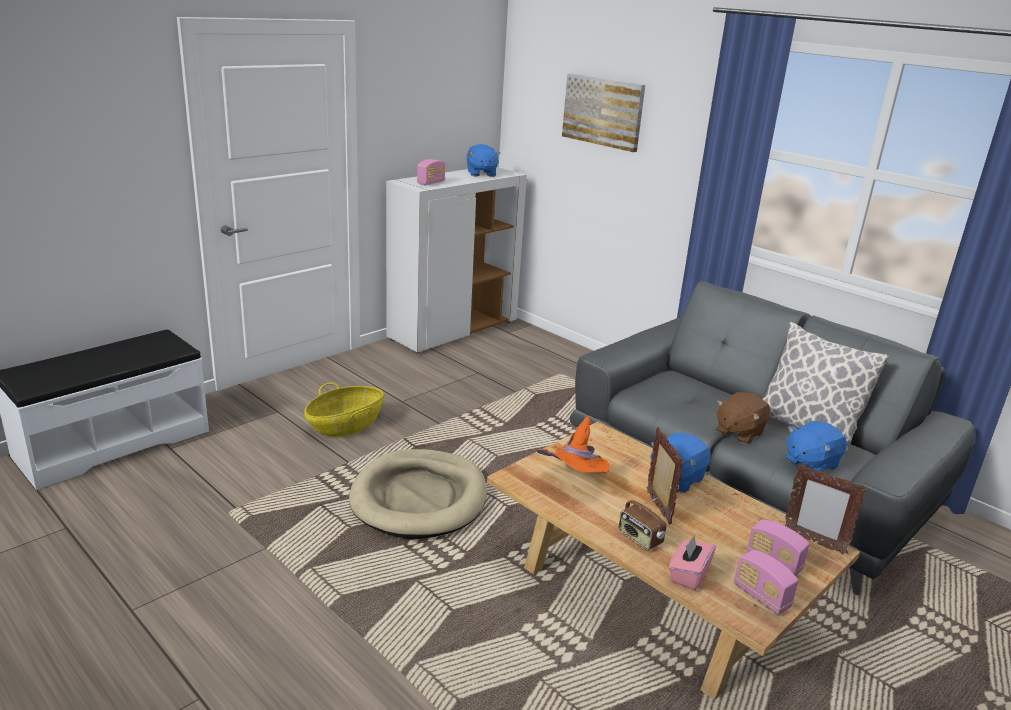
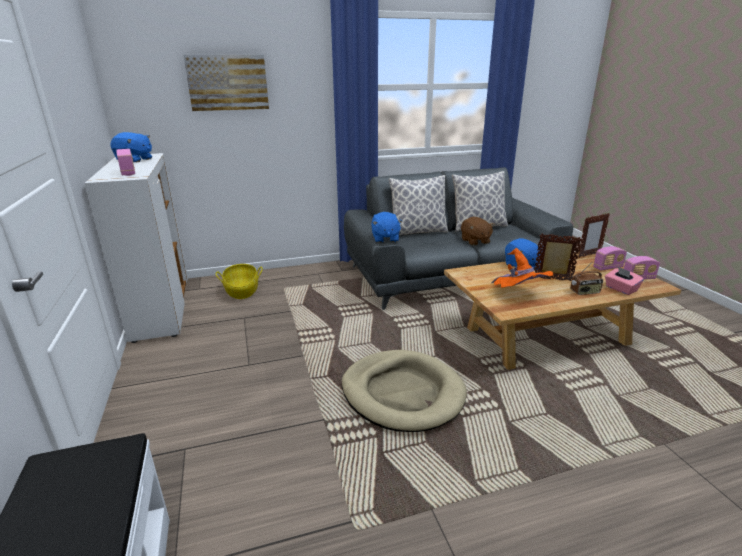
camera: 60 degrees left, 0 degrees up
basket [304,383,384,437] -> basket moved to [216,264,263,299]
blue plush toy [785,421,847,476] -> blue plush toy moved to [371,212,402,243]
none -> pillow [388,175,448,235]

